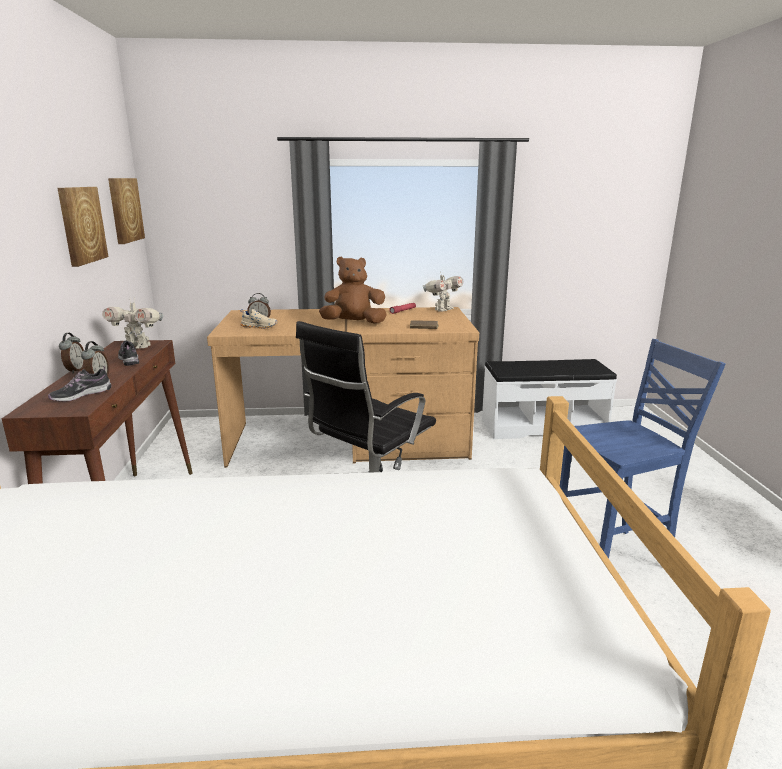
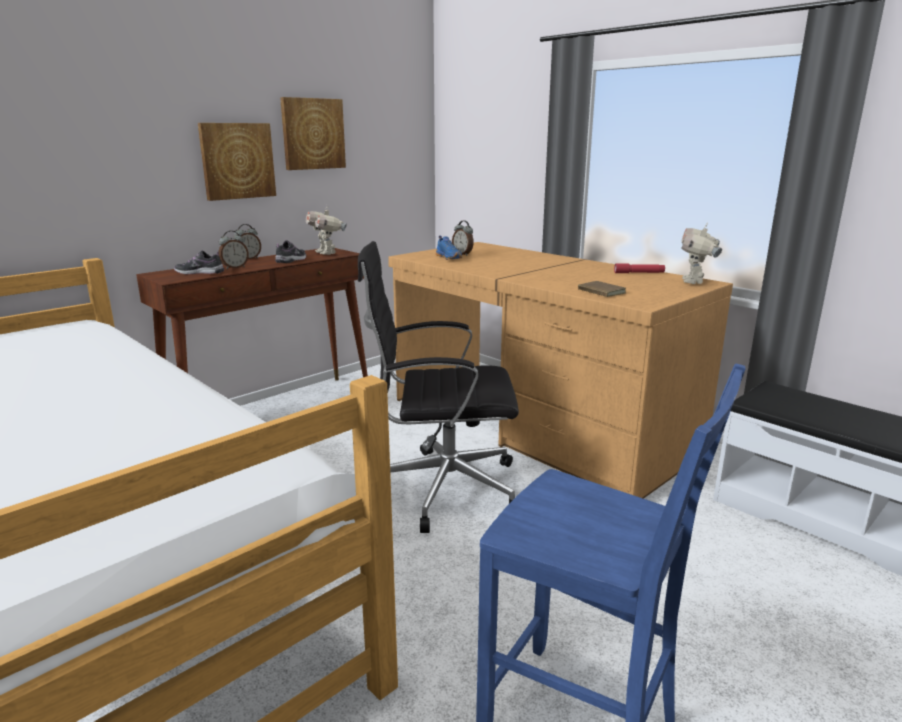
camera: 50 degrees right, 0 degrees up
picture [108,178,145,244] -> picture moved to [198,123,276,201]
beige shoe [240,309,278,329] -> blue shoe [435,236,462,260]
brown plush toy [319,256,387,324] -> none
toy robot [423,272,464,311] -> toy robot turned 105 degrees clockwise [681,223,722,284]

